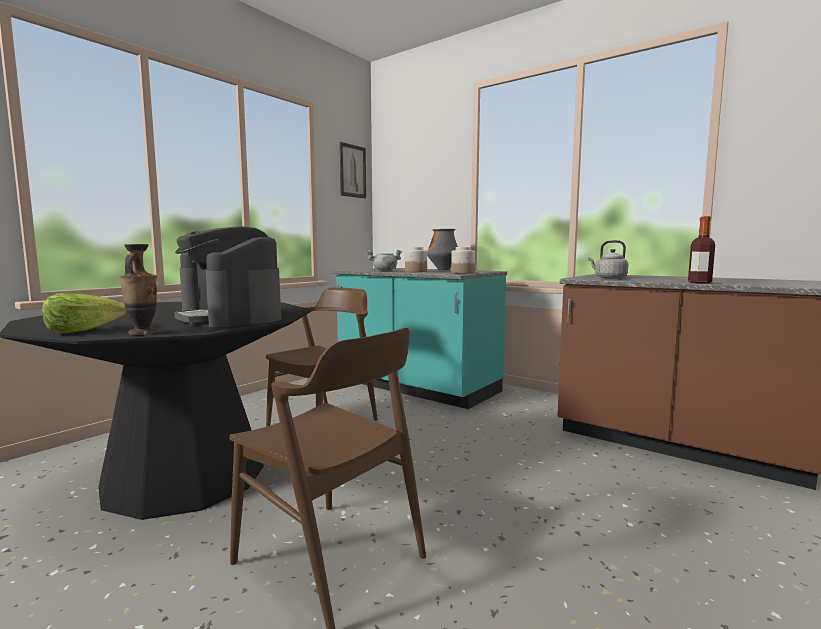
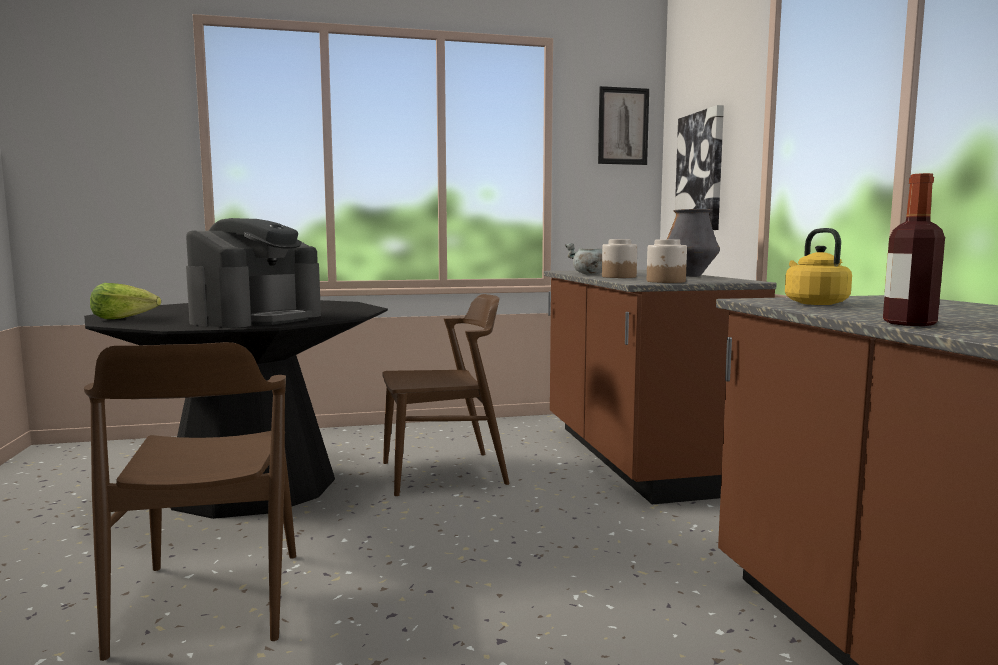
camera: 40 degrees right, 0 degrees up
vase [119,244,157,335] -> none
coffee machine [175,226,281,327] -> coffee machine turned 150 degrees counterclockwise [186,218,321,328]
turquoise counter [332,268,507,409] -> brown counter [544,270,777,504]
grey kettle [588,240,628,279] -> yellow kettle [785,228,852,305]
none -> picture [675,105,724,230]

